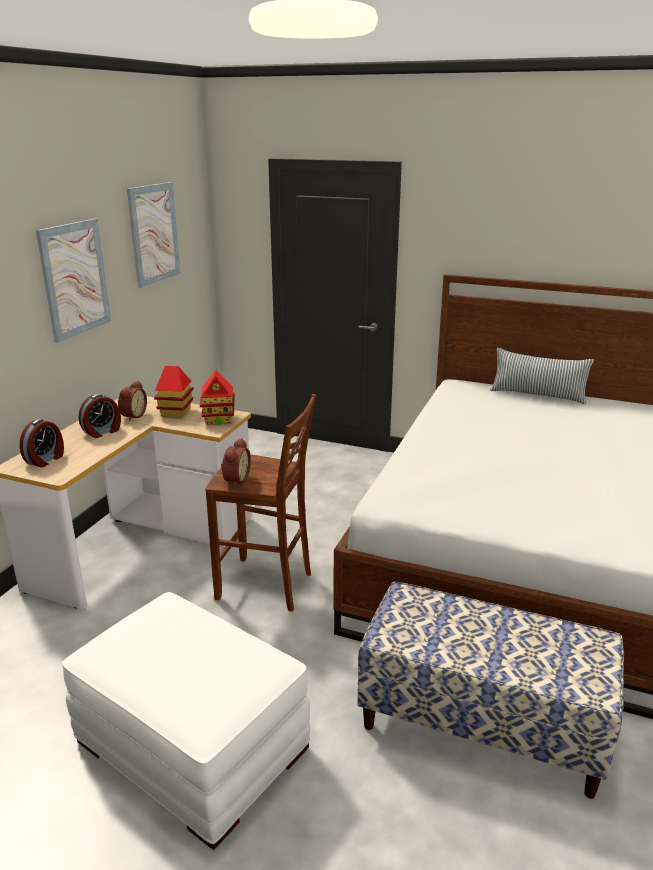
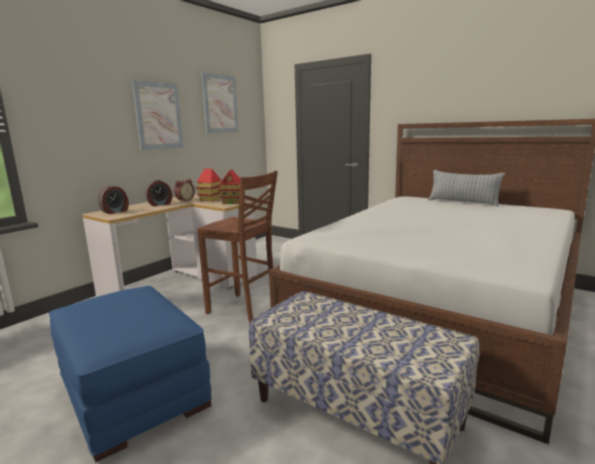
camera: 15 degrees right, 10 degrees down
white ottoman [62,592,310,850] -> blue ottoman [49,286,212,463]
alarm clock [221,438,251,487] -> none

